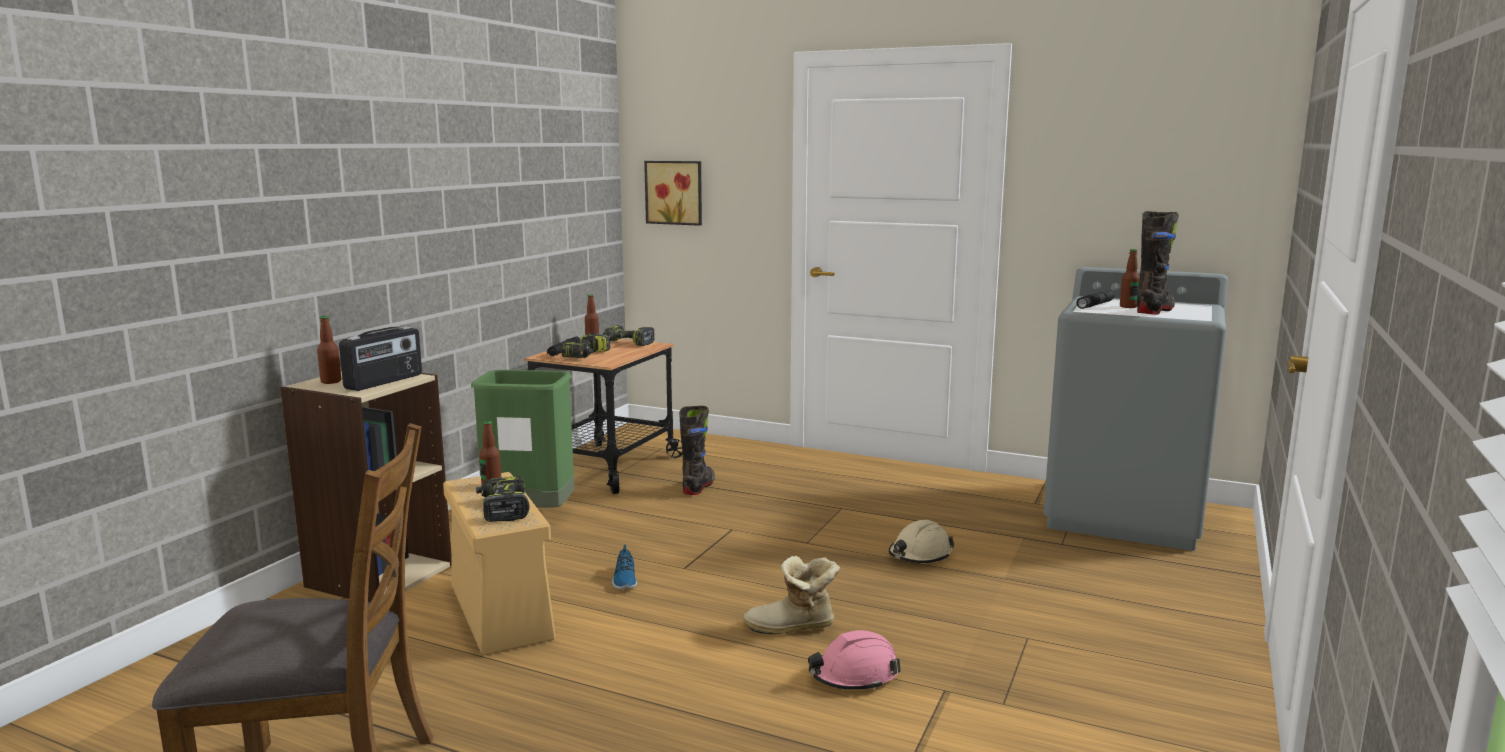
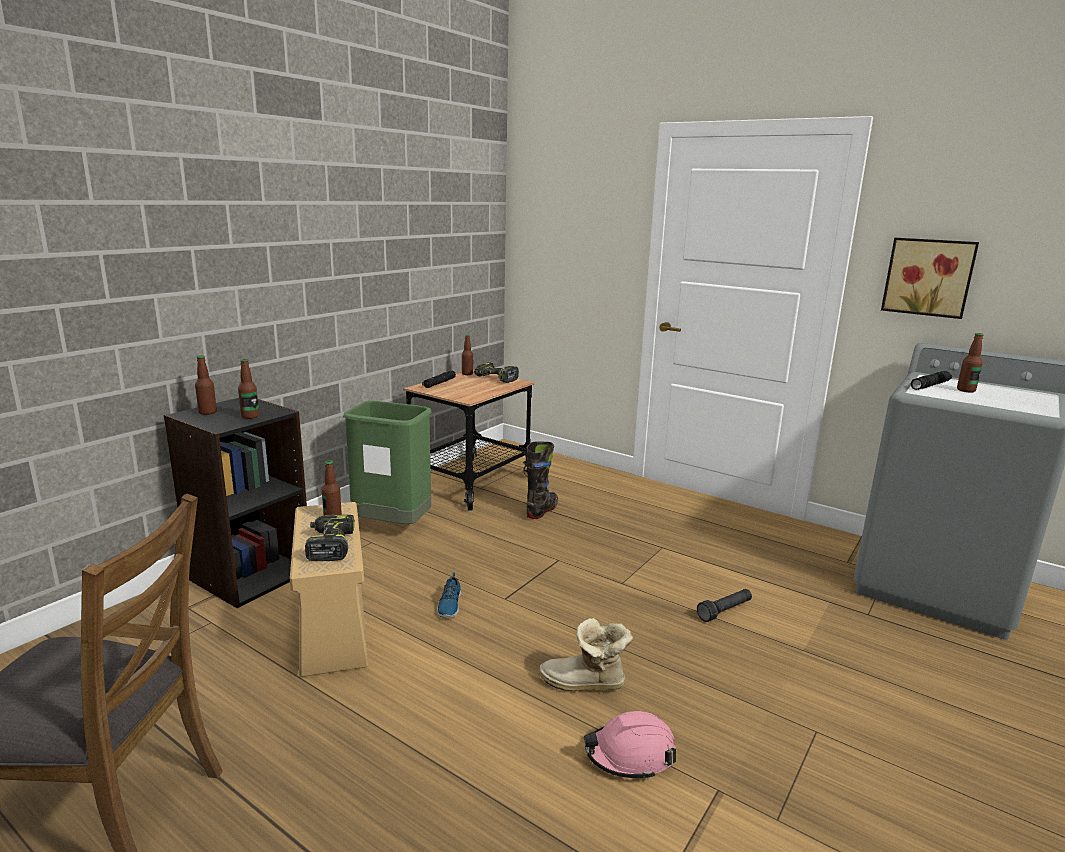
camera: 10 degrees right, 5 degrees up
beige bookcase [280,371,452,602] -> black bookcase [164,398,307,608]
radio [339,326,422,391] -> bottle [238,359,259,419]
power drill [560,333,610,358] -> none
picture [644,161,702,226] -> picture moved to [881,238,979,319]
beige hard hat [888,520,954,563] -> black flashlight [697,589,752,622]
black boot [1137,211,1179,315] -> none

